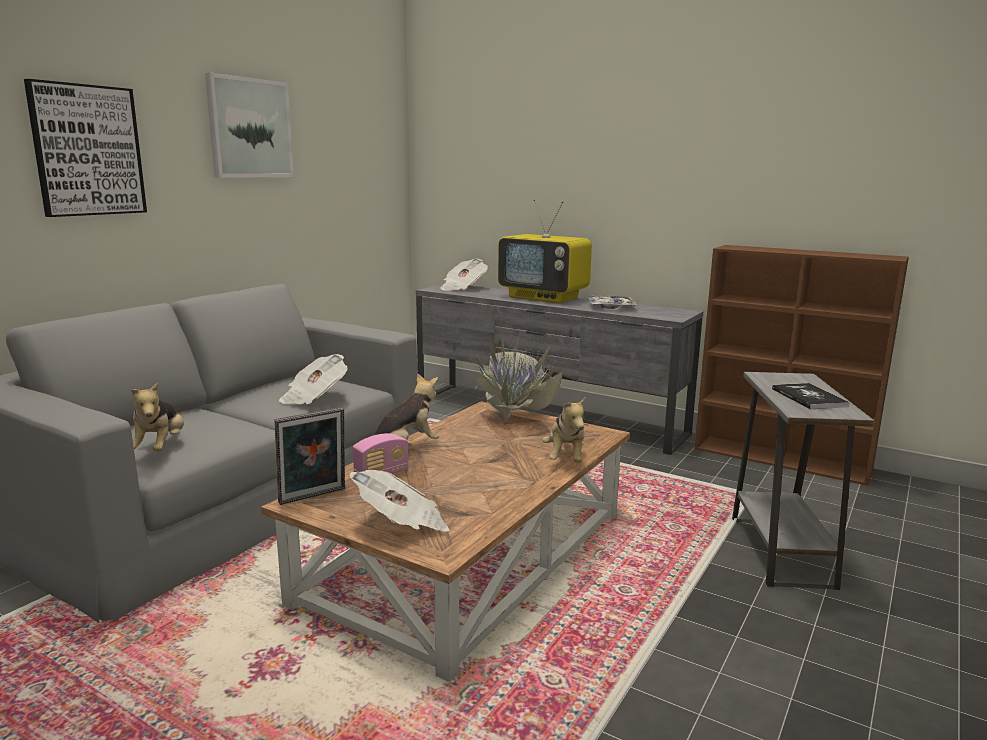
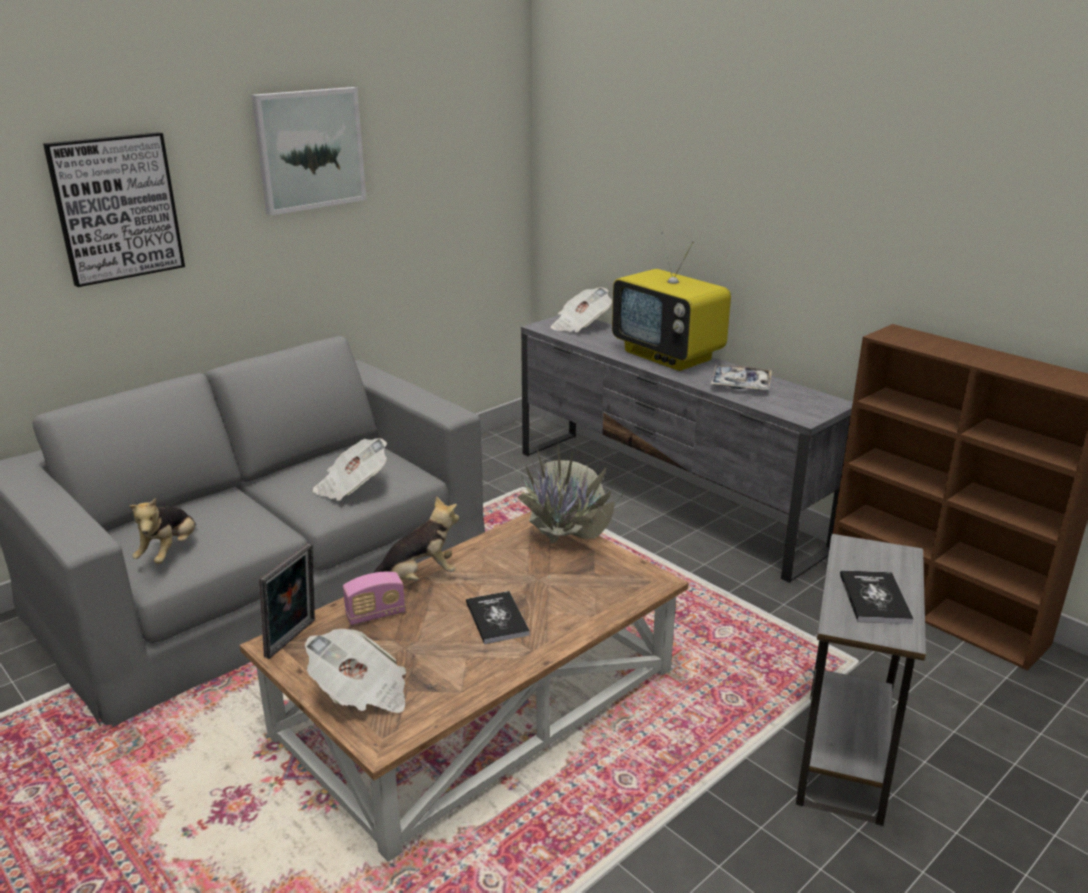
camera: 15 degrees right, 10 degrees up
picture frame [274,407,345,505] -> picture frame turned 45 degrees counterclockwise [259,543,315,659]
plush toy [542,397,586,463] -> none
none -> book [466,591,530,644]

